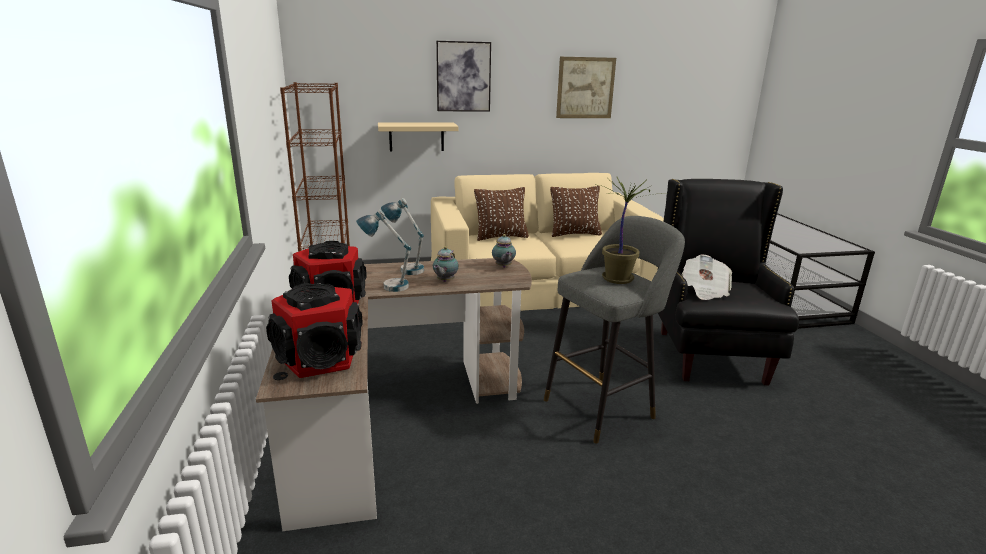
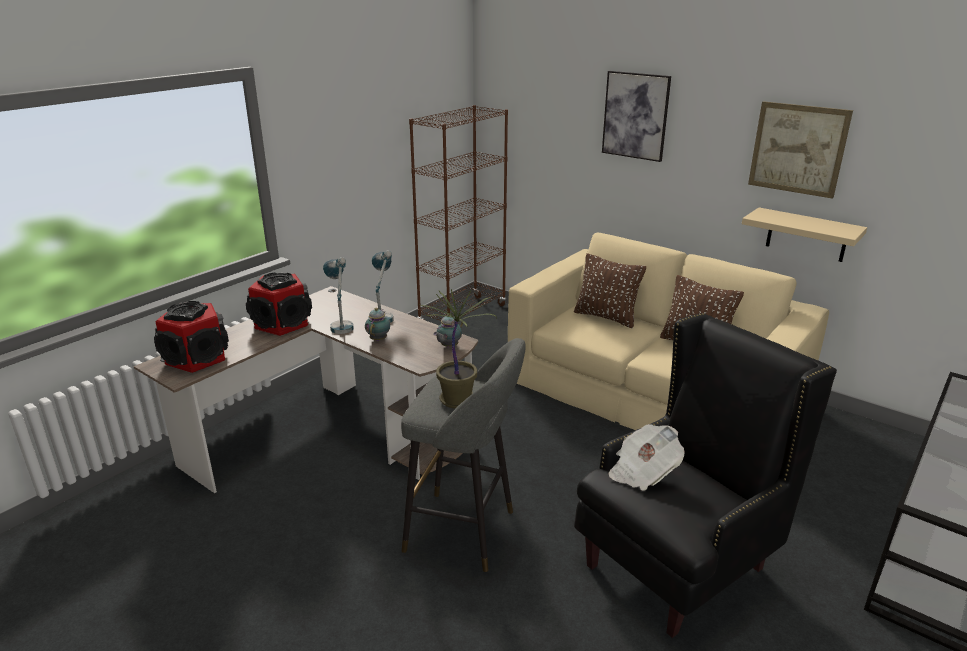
camera: 50 degrees right, 5 degrees up
beige shelf [378,122,459,151] -> beige shelf moved to [742,207,867,262]
teapot [433,246,459,282] -> teapot turned 120 degrees clockwise [365,308,390,341]

